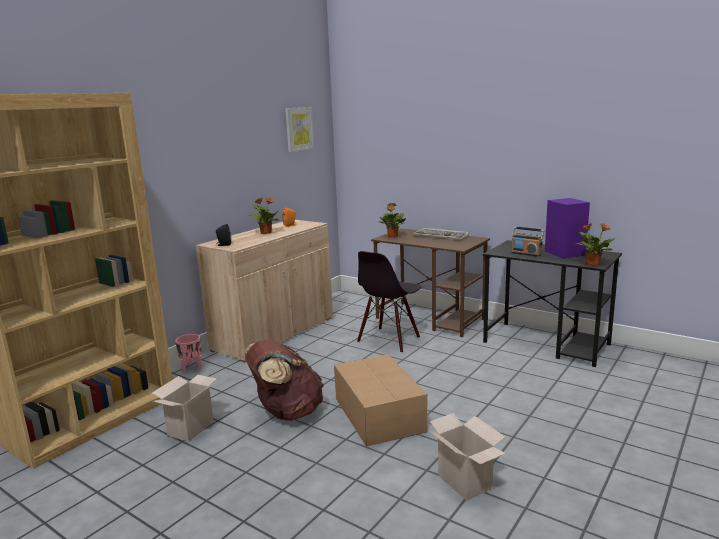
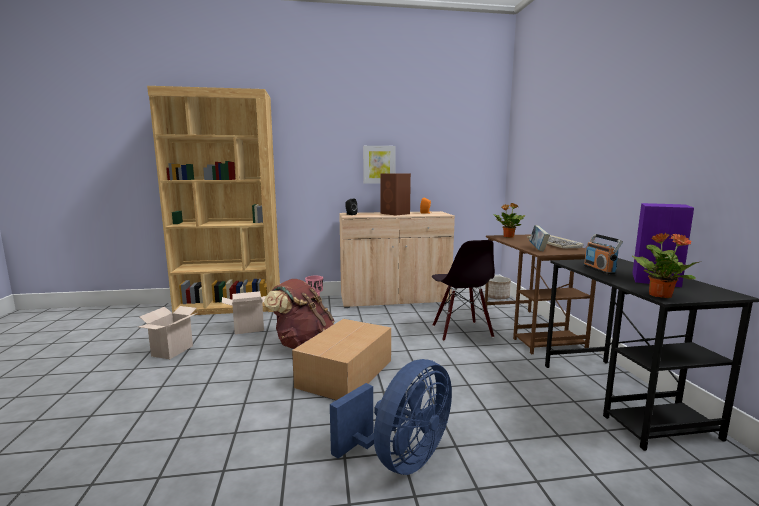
camera: 45 degrees right, 5 degrees down
potted plant [248,197,280,234] -> brown speaker [380,174,411,215]
picture [285,107,314,152] -> picture moved to [363,146,396,184]
black chair [357,251,421,353] -> black chair turned 90 degrees counterclockwise [432,240,495,341]
cardboard box [428,413,506,501] -> cardboard box moved to [139,306,197,359]
none -> blue fan [330,359,452,475]
none -> planter [488,276,511,300]
none -> book [529,225,550,251]

